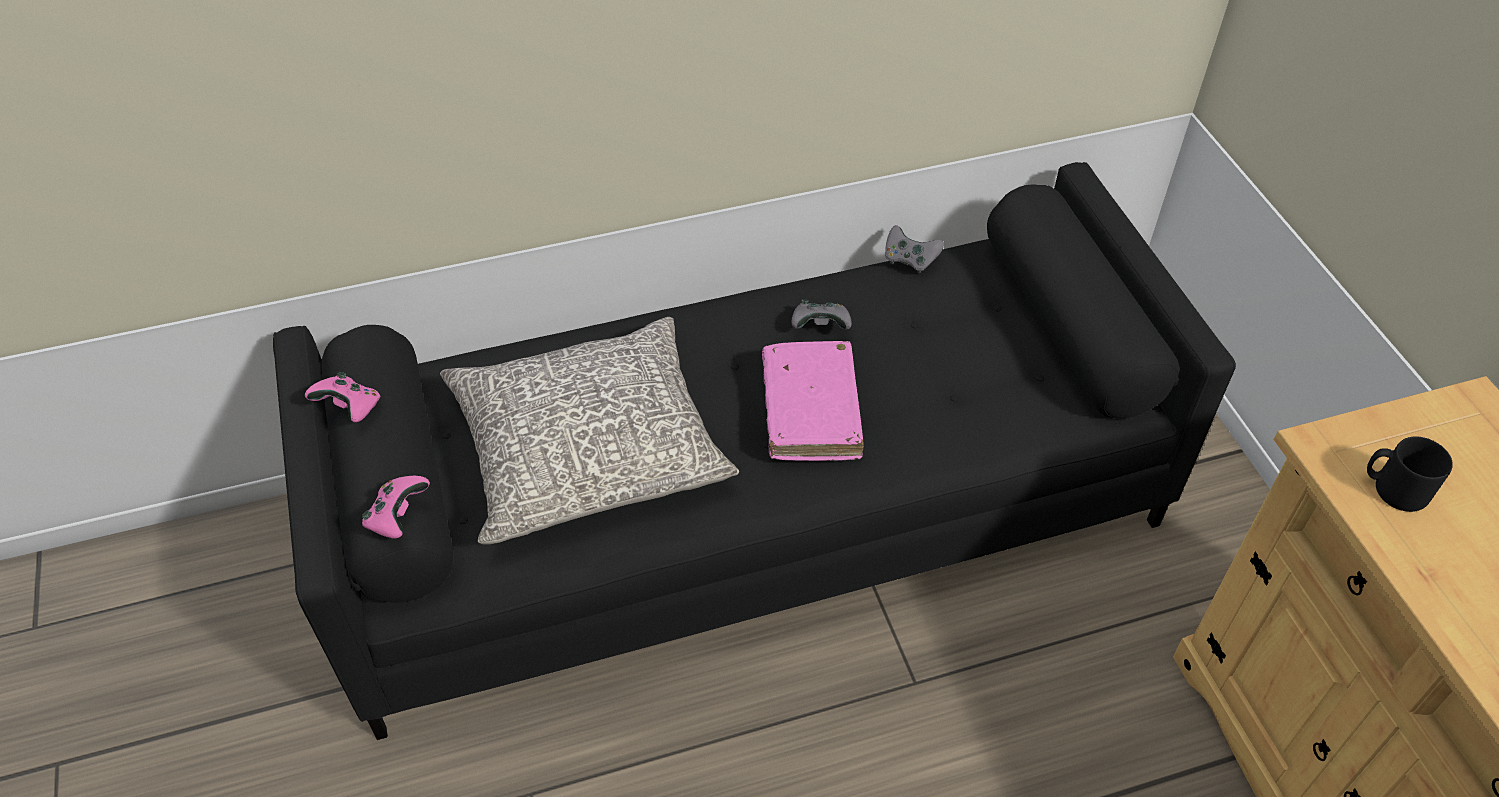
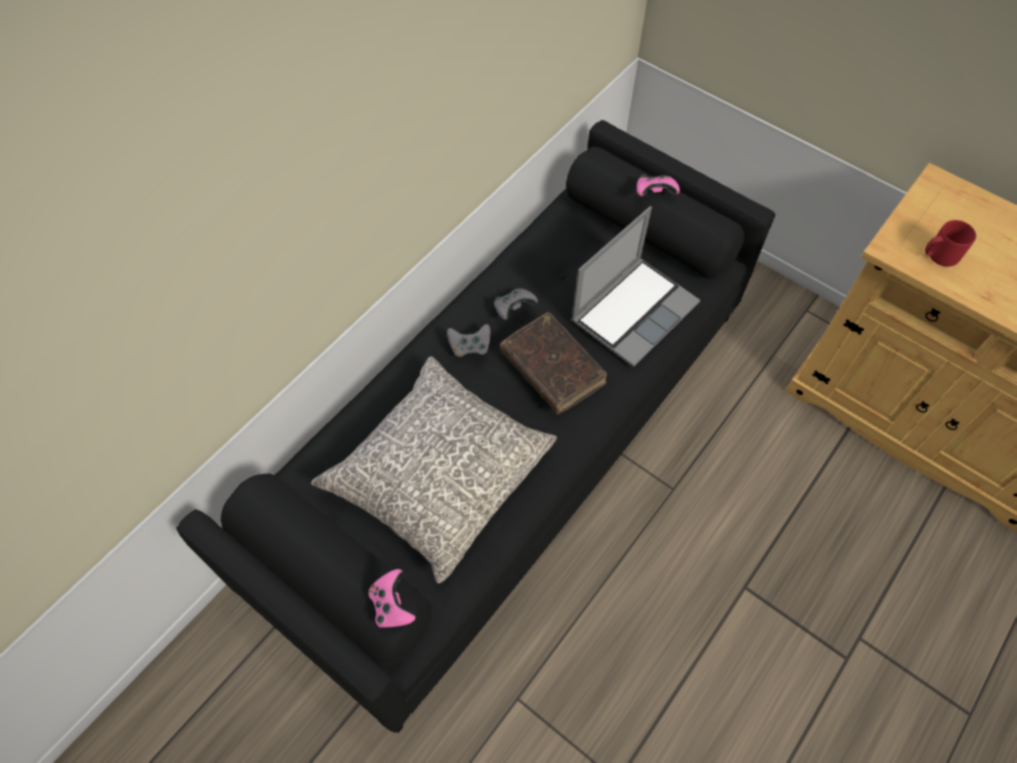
camera: 35 degrees left, 10 degrees up
pink game controller [305,372,380,422] -> pink game controller moved to [637,175,680,196]
pink book [762,341,864,461] -> brown book [500,312,607,414]
grey game controller [885,225,944,274] -> grey game controller moved to [447,324,491,357]
black mug [1367,437,1453,512] -> red mug [925,220,976,267]
none -> laptop [571,206,700,367]

